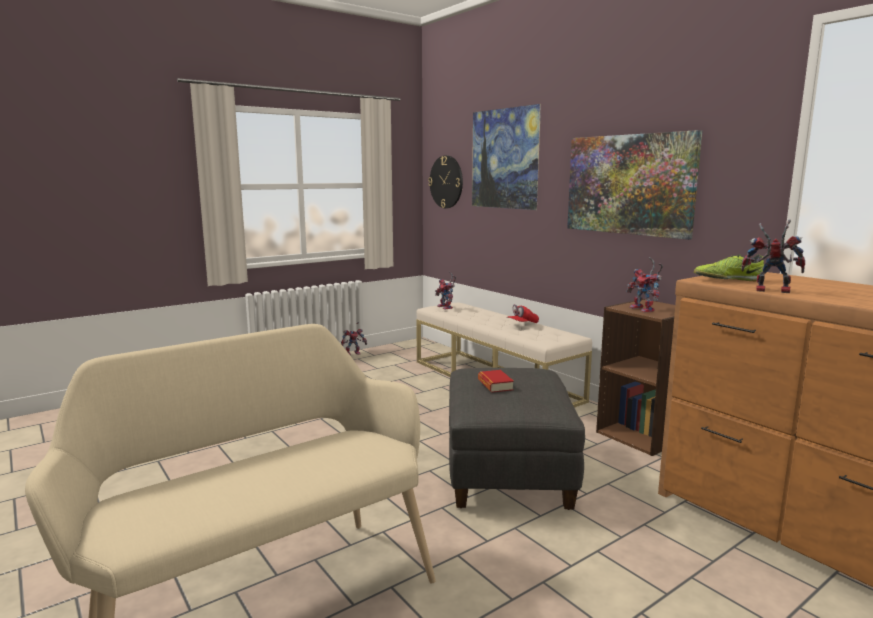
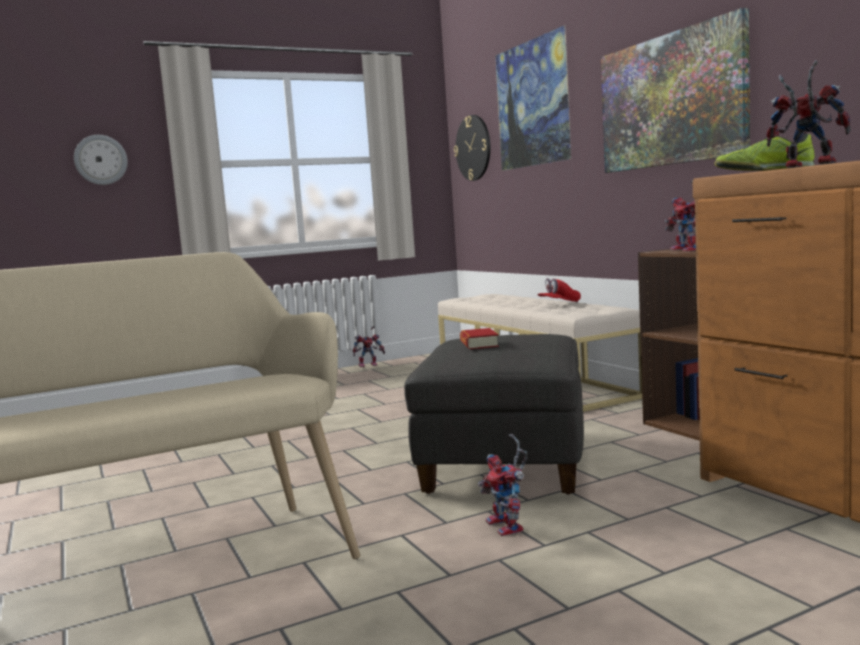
camera: 10 degrees right, 5 degrees down
toy robot [435,271,456,310] -> toy robot moved to [478,434,528,536]
none -> wall clock [74,135,128,185]

